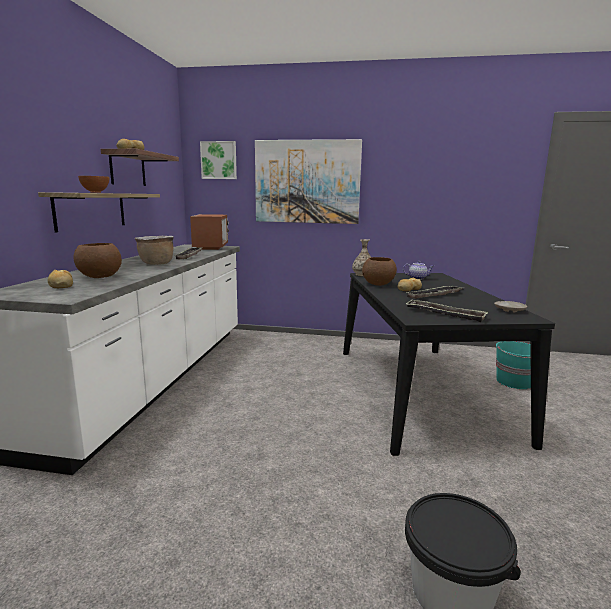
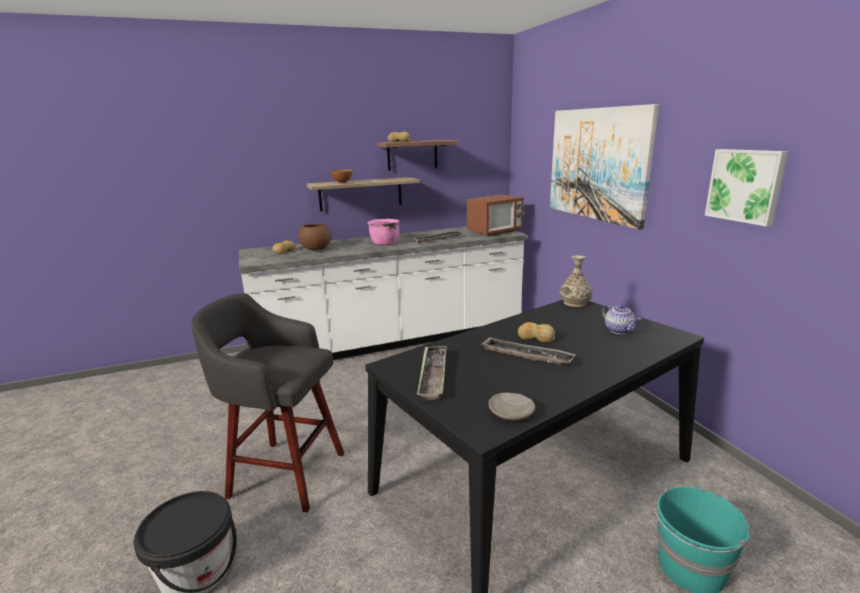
camera: 60 degrees right, 5 degrees up
brown cooking pot [135,236,174,265] -> pink cooking pot [367,219,399,246]
picture [200,141,237,179] -> picture moved to [705,149,788,226]
brown bowl [362,257,397,286] -> none
none -> grey stool [191,293,344,512]

